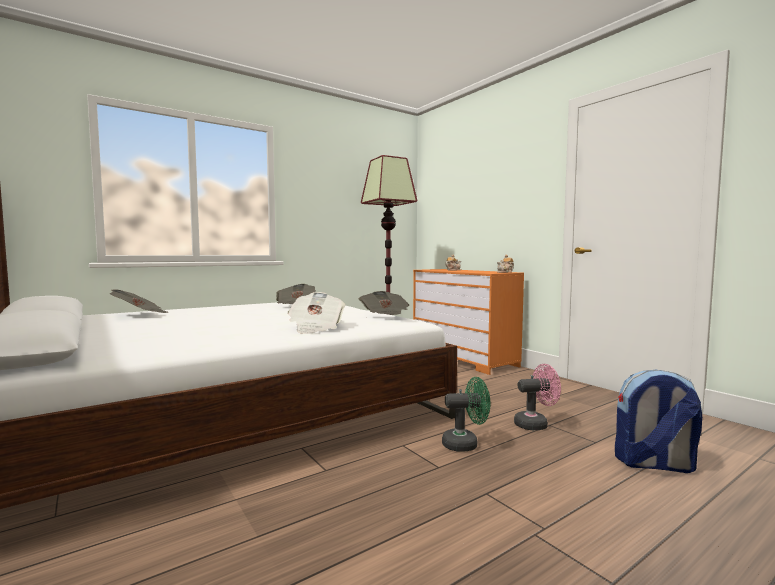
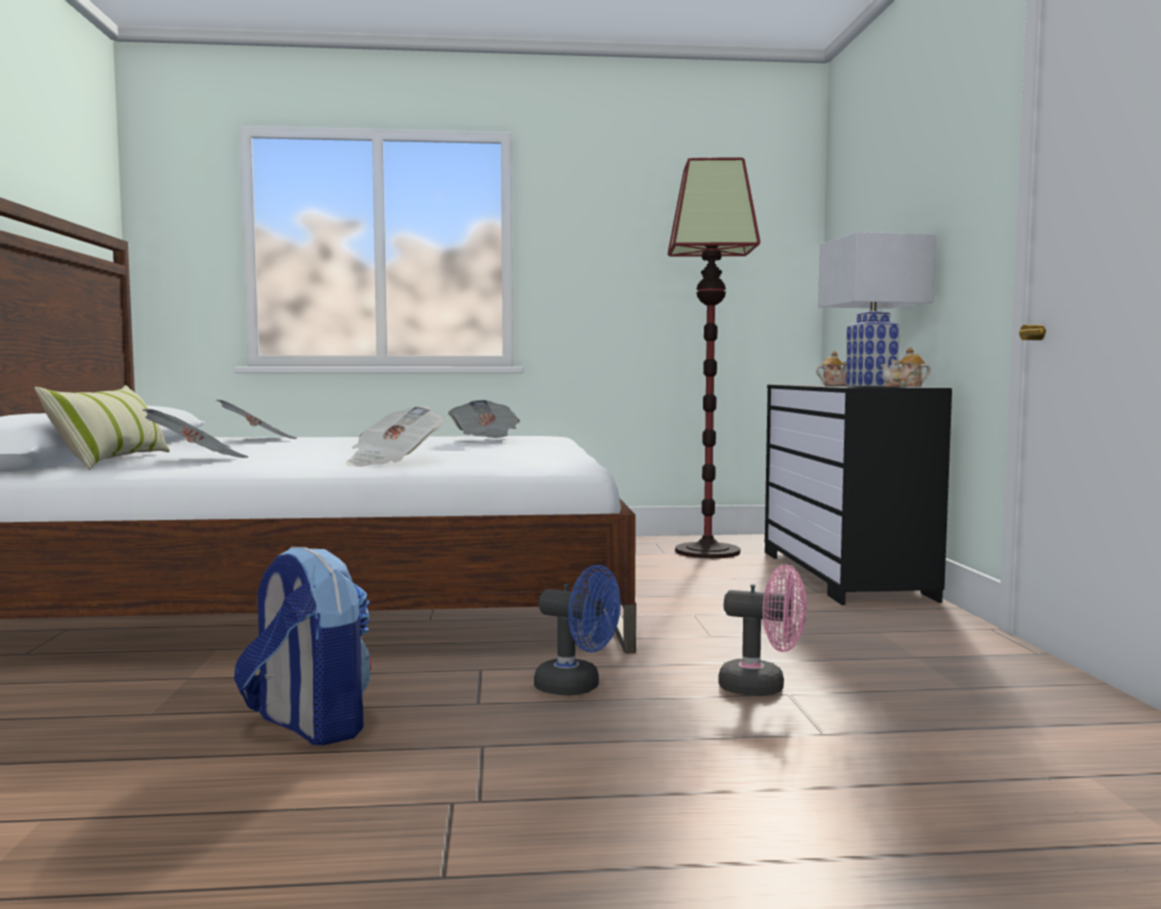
camera: 30 degrees right, 0 degrees up
newspaper [359,291,409,315] -> newspaper moved to [143,409,249,458]
orange dresser [413,269,524,375] -> black dresser [765,385,952,605]
green fan [442,377,490,451] -> blue fan [534,565,621,695]
backpack [615,370,702,473] -> backpack moved to [234,547,371,745]
none -> pillow [34,385,170,470]
none -> white table lamp [818,232,936,386]

